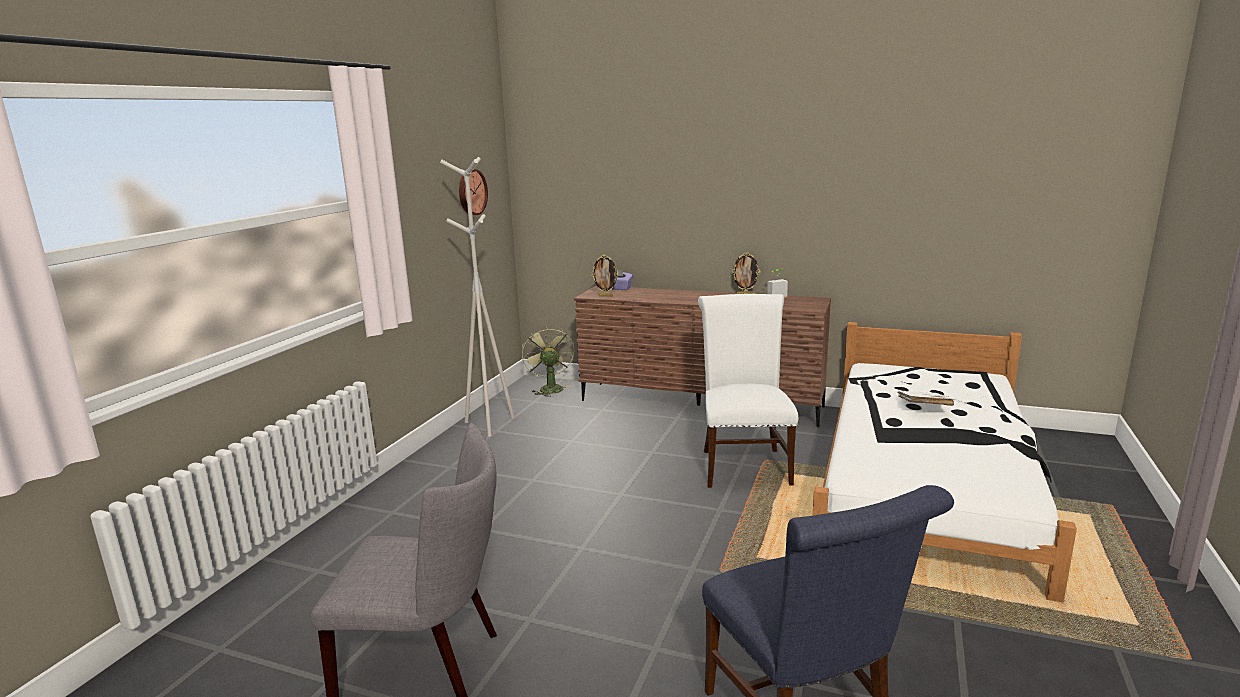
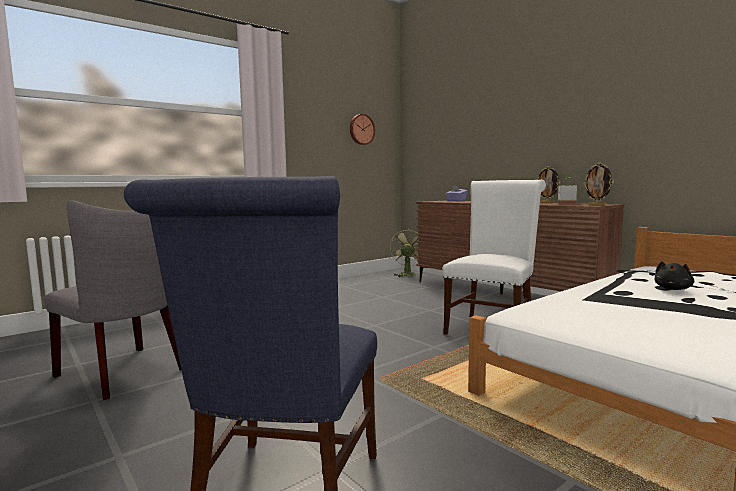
camera: 30 degrees right, 10 degrees down
grey clothes rack [440,157,515,437] -> none
picture frame [591,255,618,296] -> picture frame moved to [583,162,614,206]
white book [897,391,954,406] -> black plush toy [654,261,694,290]

